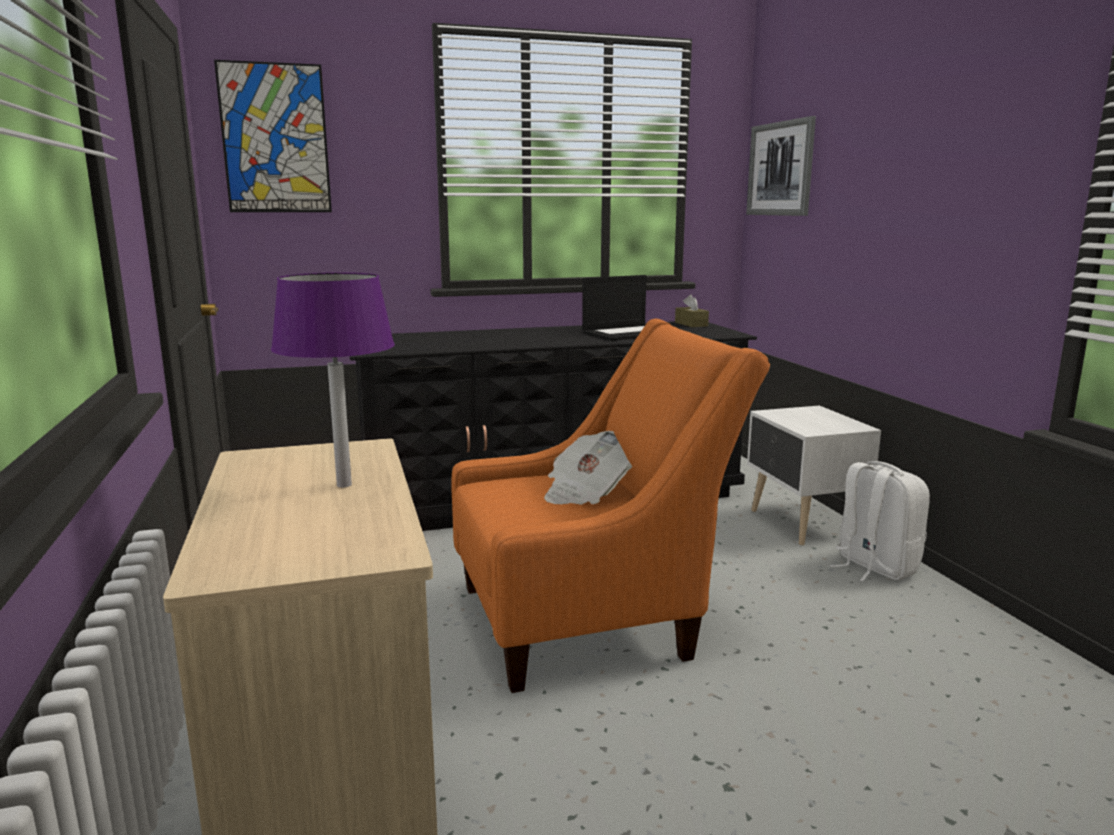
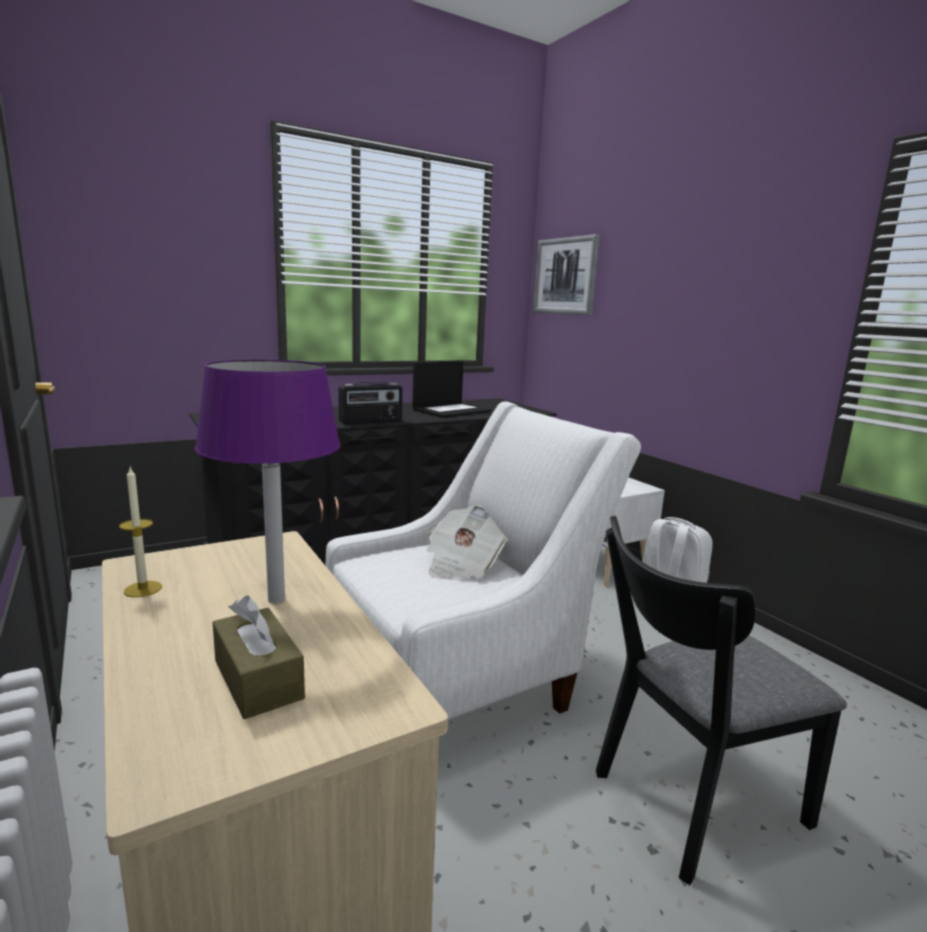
camera: 15 degrees left, 0 degrees up
picture [214,60,332,212] -> none
orange armchair [451,319,770,693] -> white armchair [326,401,641,720]
brown tissue box [675,294,709,327] -> brown tissue box moved to [213,595,305,719]
none -> candle [119,467,162,597]
none -> radio [338,382,403,425]
none -> black chair [596,516,847,885]

